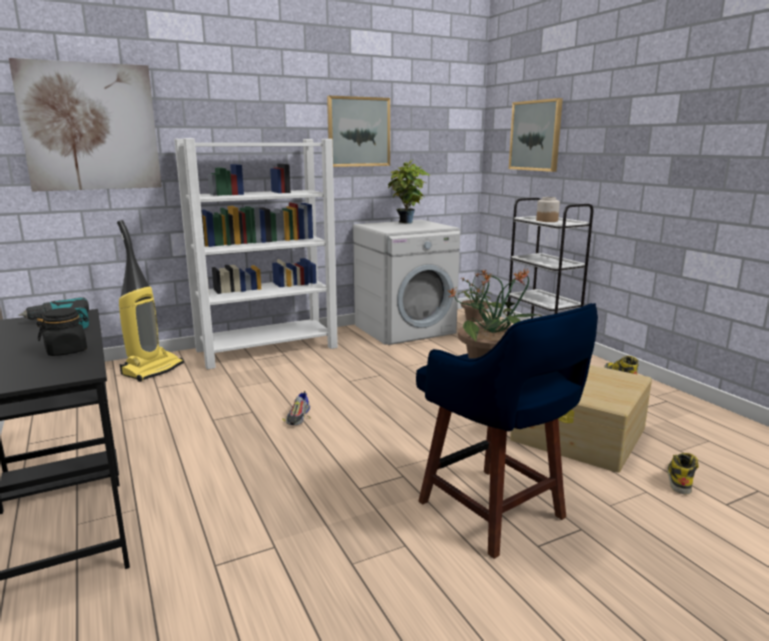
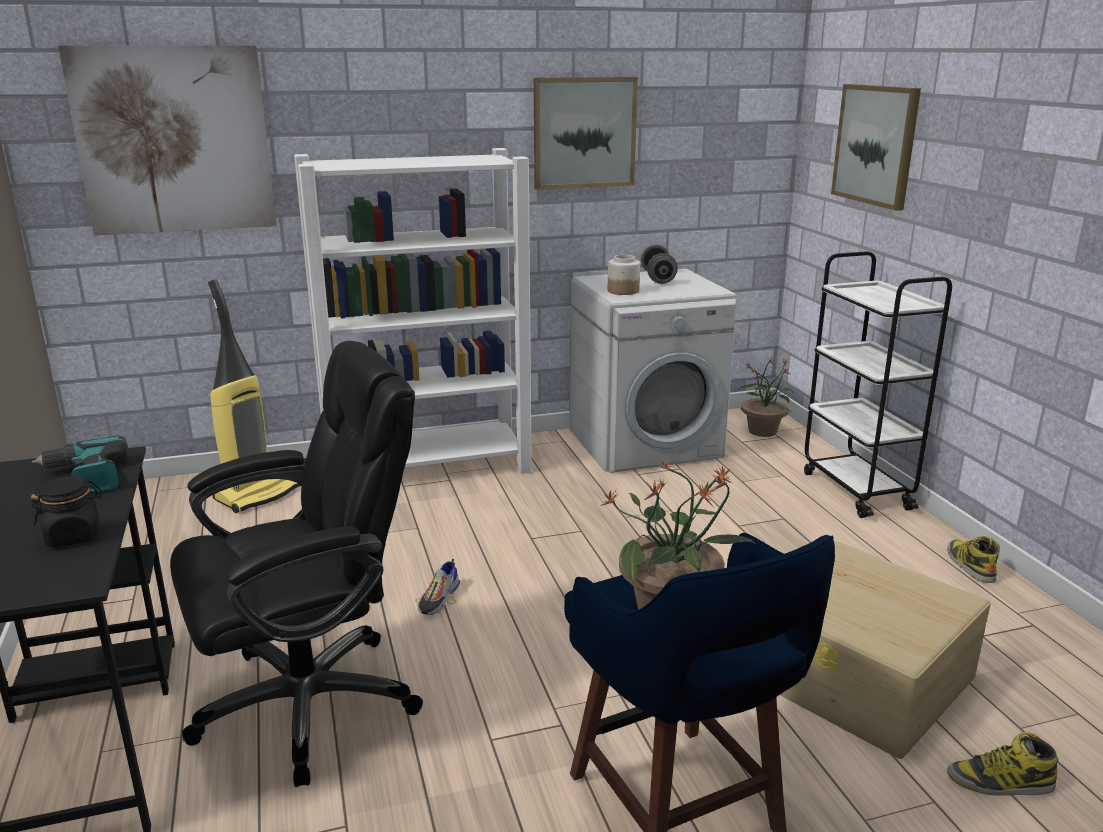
camera: 10 degrees right, 5 degrees up
potted plant [388,160,430,224] -> grey dumbbell [641,244,678,284]
jar [536,197,560,222] -> jar moved to [608,255,640,295]
boot [667,453,699,494] -> boot turned 120 degrees counterclockwise [947,732,1058,796]
none -> black office chair [170,341,423,787]

